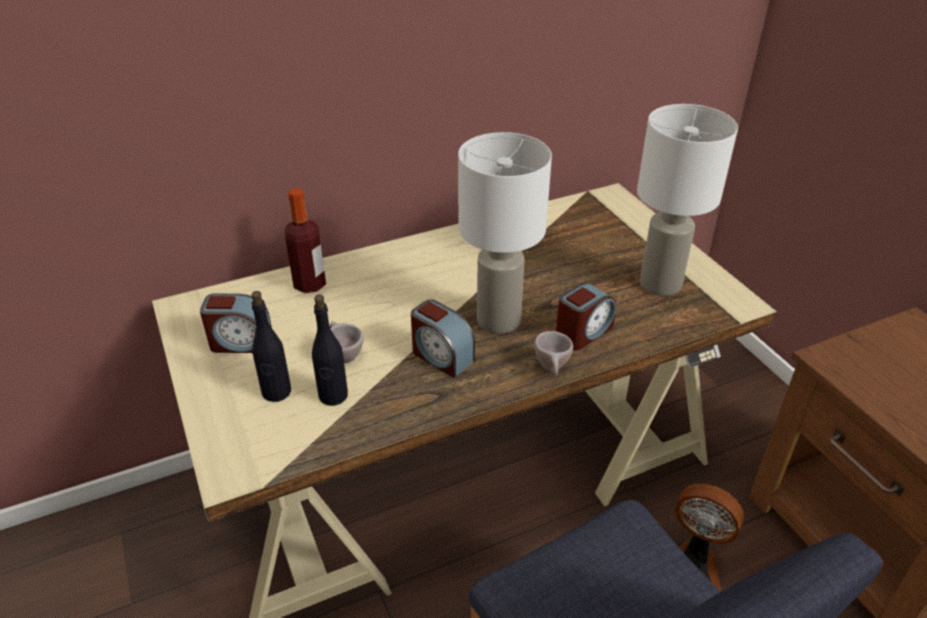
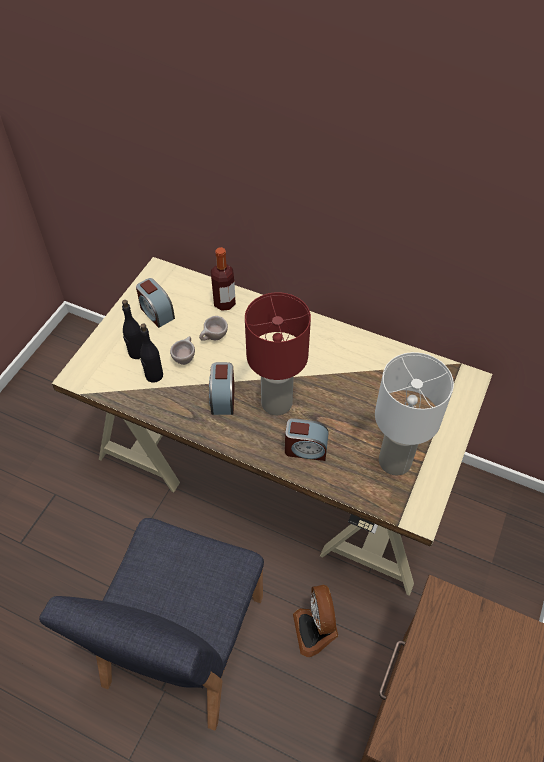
camera: 50 degrees right, 15 degrees up
white table lamp [458,132,552,334] -> red table lamp [245,292,311,416]
beige cup [534,331,573,375] -> beige cup moved to [199,316,228,341]

